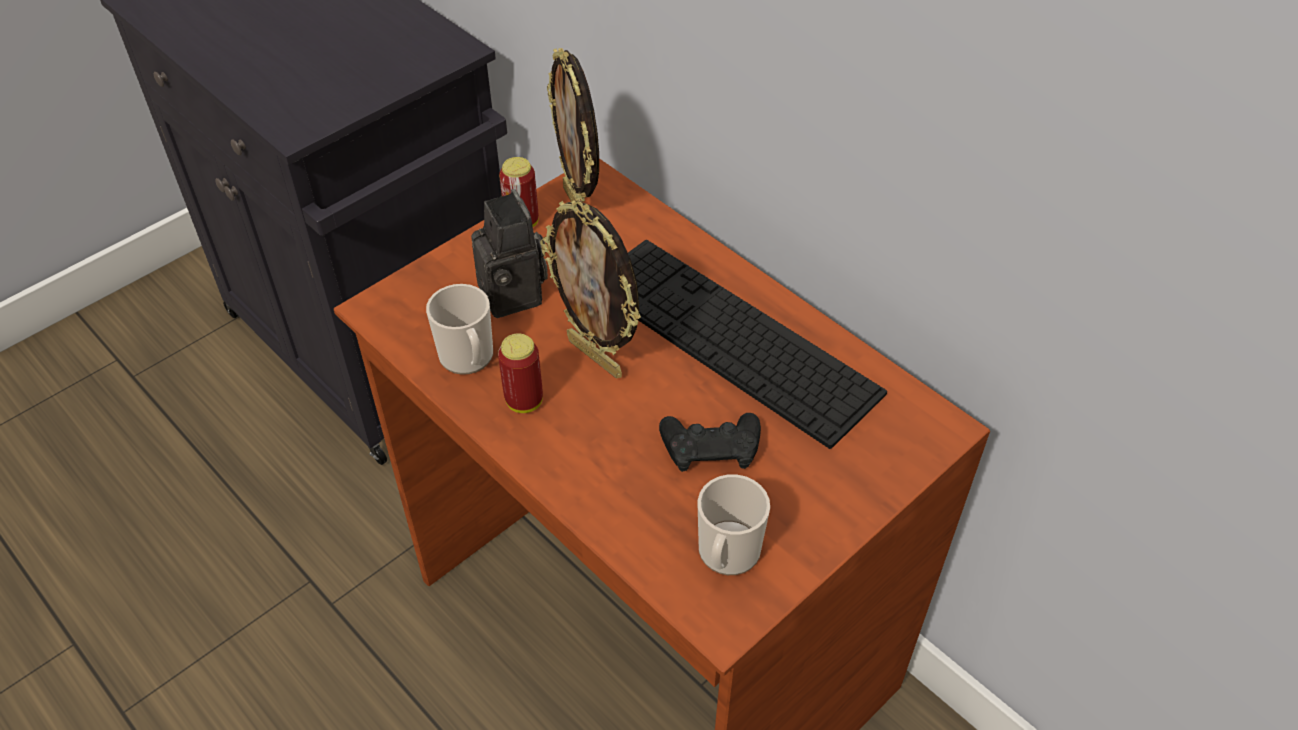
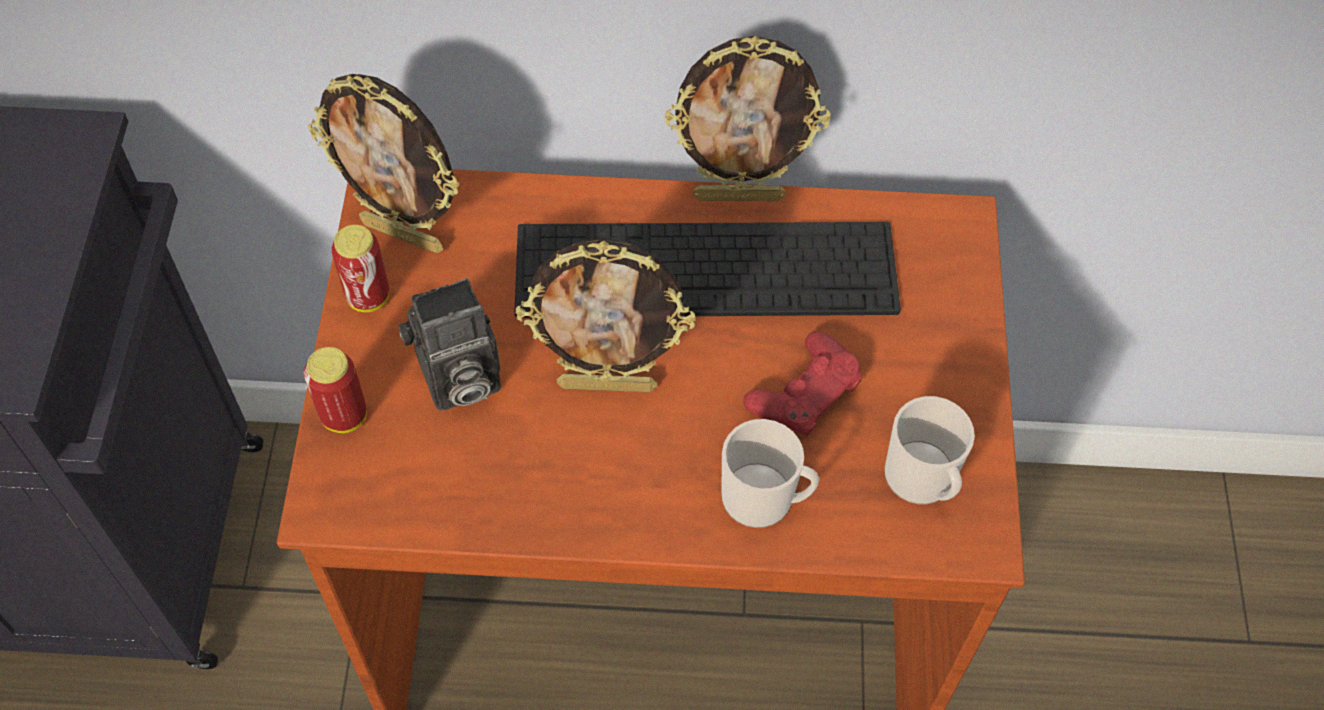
camera: 45 degrees left, 10 degrees up
mug [426,284,493,375] -> mug moved to [721,419,820,528]
camera [471,189,548,318] -> camera turned 135 degrees clockwise [398,278,501,411]
can [498,333,543,413] -> can moved to [304,347,367,433]
black game controller [659,413,761,472] -> red game controller [743,331,862,436]
none -> picture frame [665,36,831,201]

